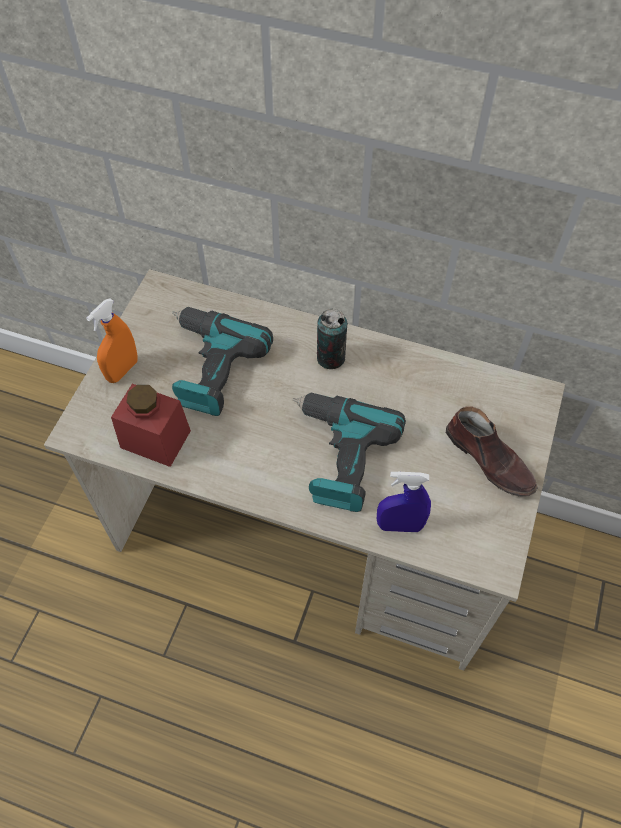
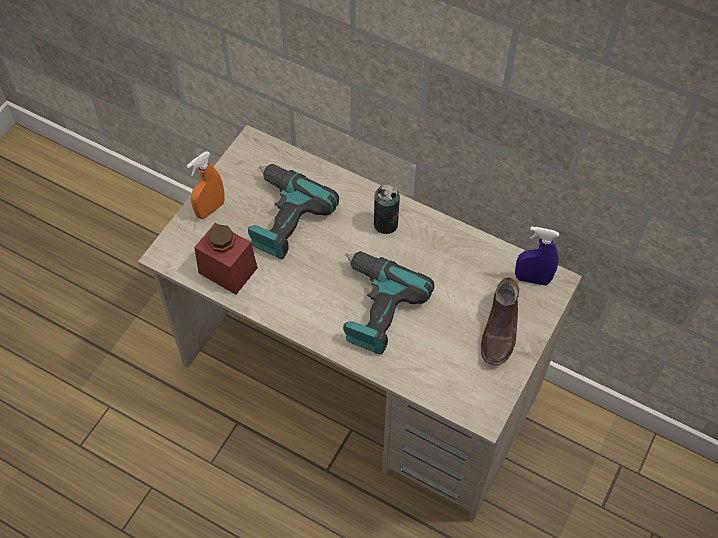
camera: 10 degrees right, 0 degrees up
blue spray bottle [377,472,431,532] -> blue spray bottle moved to [515,226,559,286]
brown shoe [446,406,538,497] -> brown shoe turned 45 degrees clockwise [481,277,520,366]

